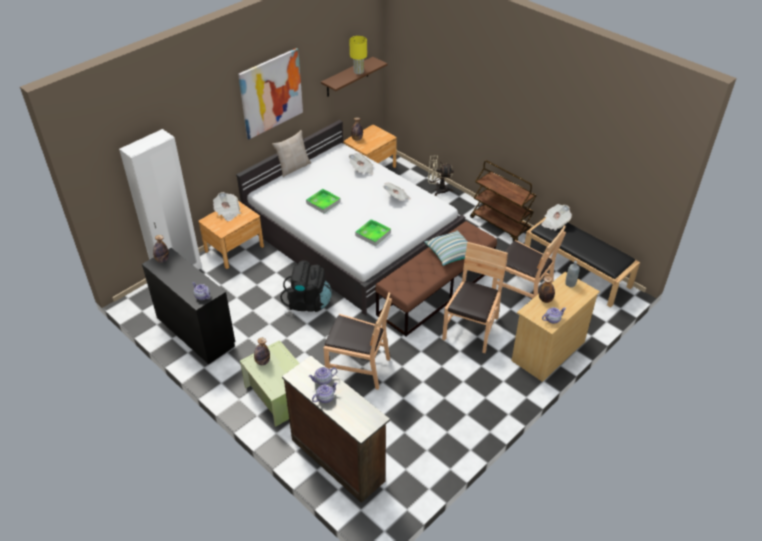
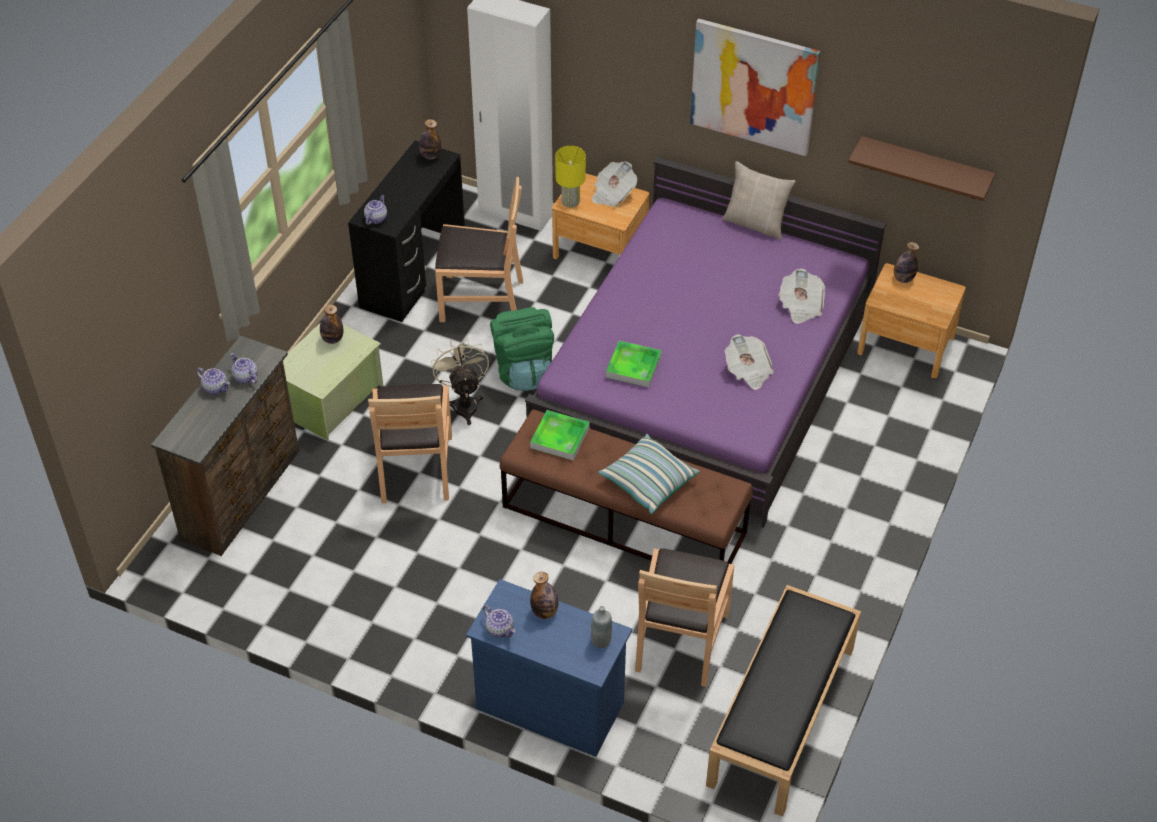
camera: 70 degrees right, 5 degrees up
white bed [236,120,465,315] -> purple bed [525,157,886,528]
black backpack [280,260,332,312] -> green backpack [490,307,554,391]
tray [306,189,341,213] -> tray moved to [530,410,590,460]
yellow table lamp [349,36,367,74] -> yellow table lamp moved to [555,146,586,208]
beige fan [428,155,454,196] -> beige fan moved to [431,338,489,425]
brown chair [442,242,508,353] -> brown chair moved to [435,177,523,322]
brown cart [470,160,537,241] -> none
beige dresser [511,272,600,382] -> blue dresser [466,579,632,757]
newspaper [541,204,572,231] -> none

